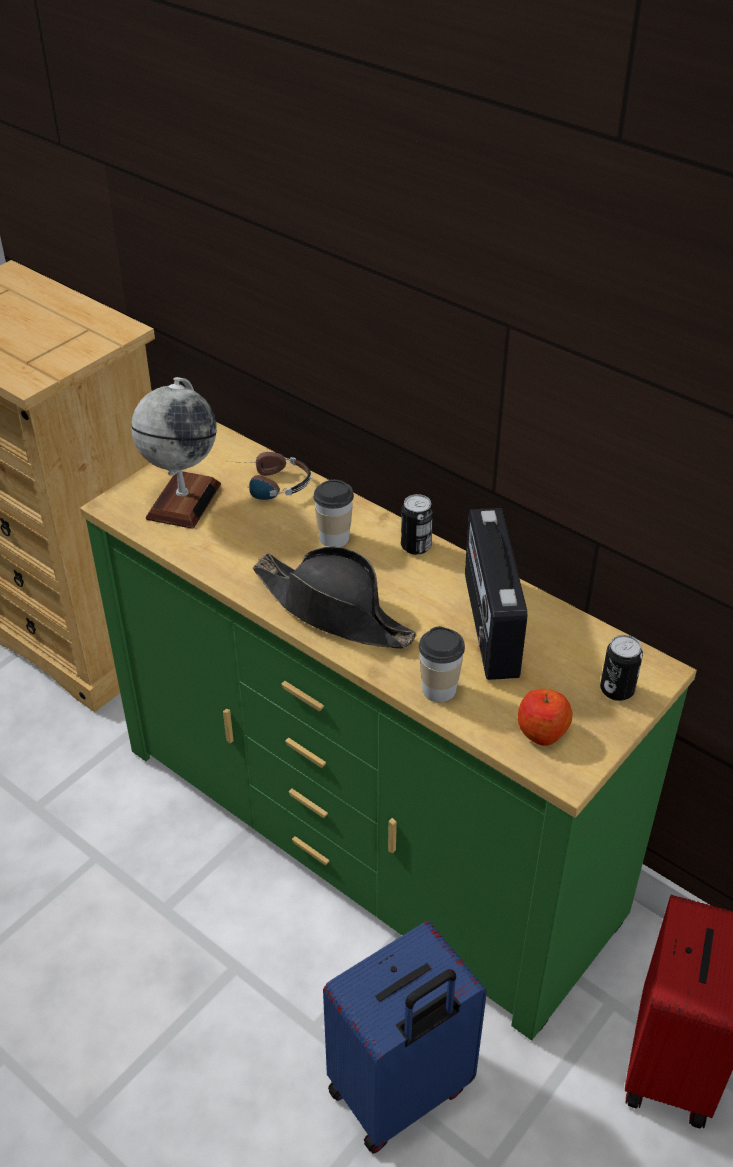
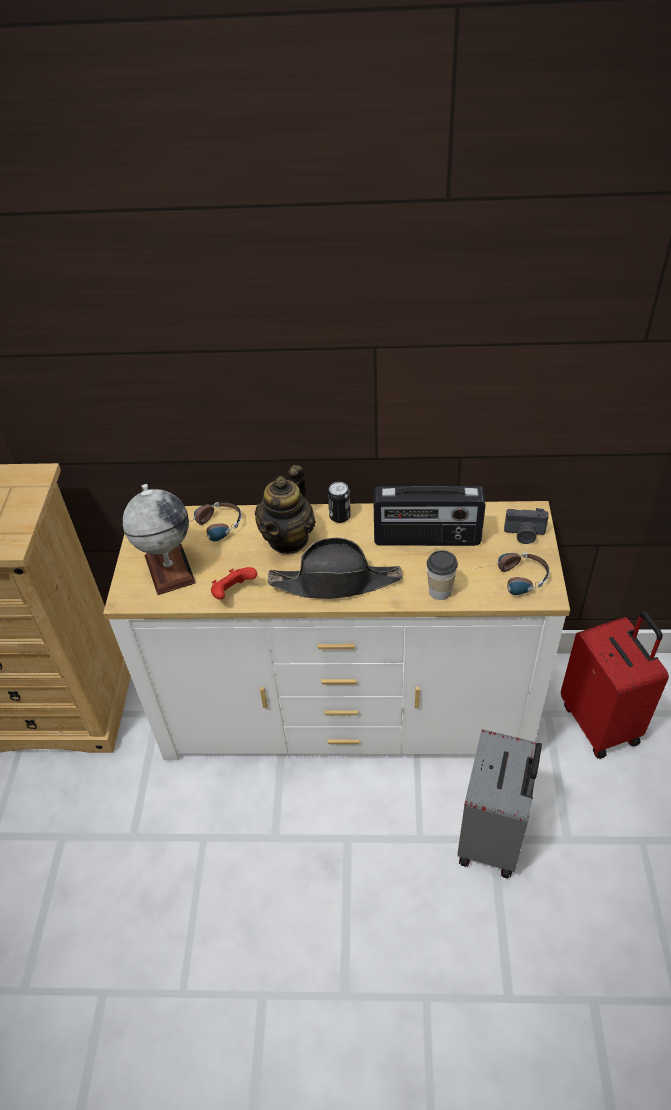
camera: 35 degrees left, 5 degrees up
green dresser [80,422,697,1040] -> white dresser [103,501,570,760]
cup [313,480,354,547] -> teapot [255,465,316,554]
blue suitcase [323,921,487,1154] -> grey suitcase [457,729,542,878]
radio [465,508,527,680] -> radio turned 45 degrees counterclockwise [374,486,486,546]
apple [518,689,573,746] -> headphones [476,553,550,595]
can [600,635,643,701] -> camera [504,508,549,544]
none -> red game controller [211,567,257,600]

